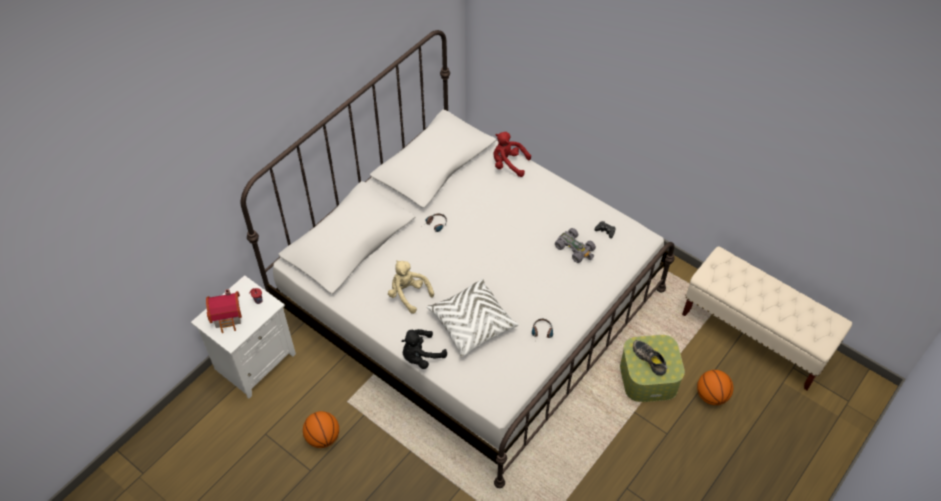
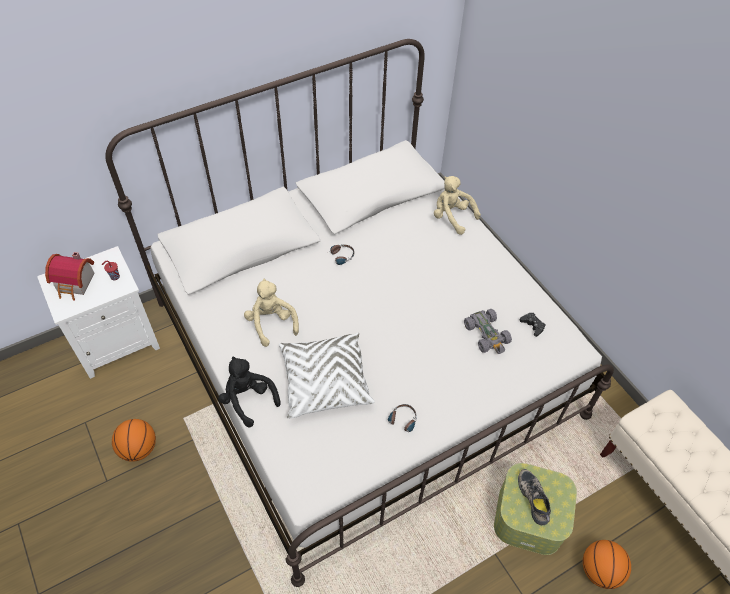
camera: 20 degrees right, 0 degrees up
black plush toy [401,329,447,369] -> black plush toy turned 60 degrees clockwise [218,357,281,427]
red plush toy [494,132,531,177] -> beige plush toy [434,176,481,235]

